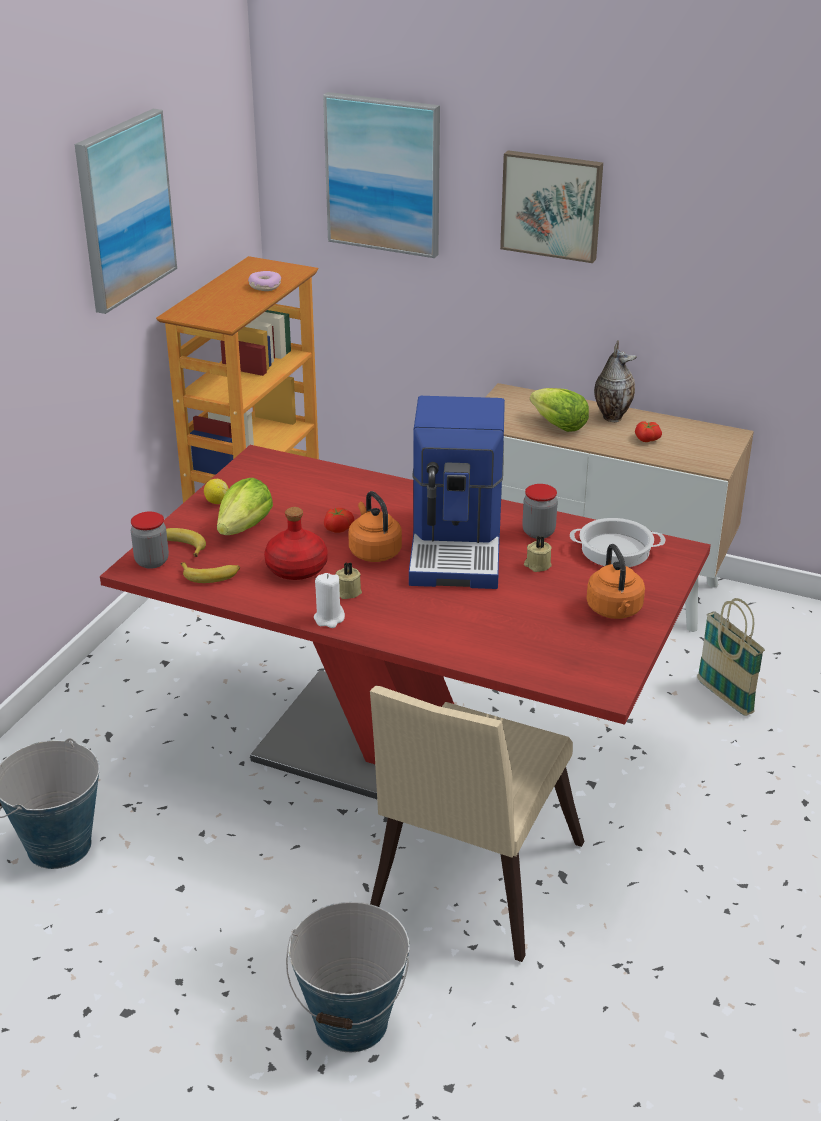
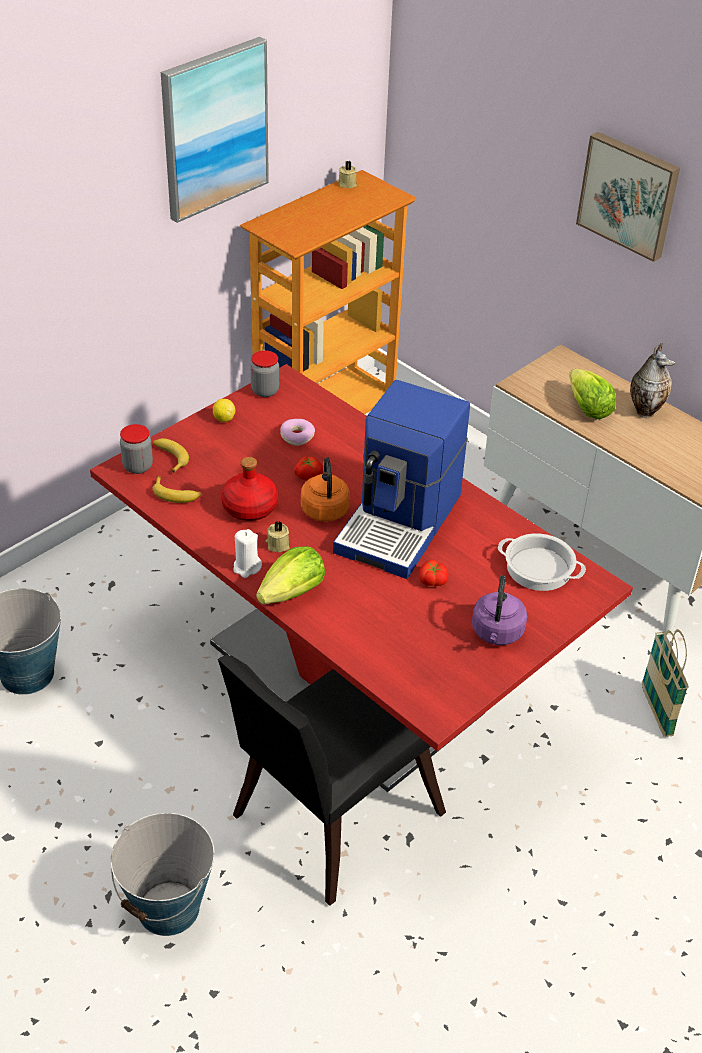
camera: 20 degrees right, 10 degrees up
lettuce [217,478,273,535] -> lettuce moved to [256,546,325,604]
donut [248,271,281,291] -> donut moved to [280,419,315,446]
picture [323,92,440,258] -> none
beige chair [370,686,585,962] -> black chair [218,655,446,906]
jar [522,484,558,539] -> jar moved to [250,350,279,397]
beige candle [524,536,552,572] -> beige candle moved to [337,161,357,188]
orange kettle [586,544,645,619] -> purple kettle [472,575,527,645]
tomato [635,421,662,442] -> tomato moved to [419,560,449,586]

